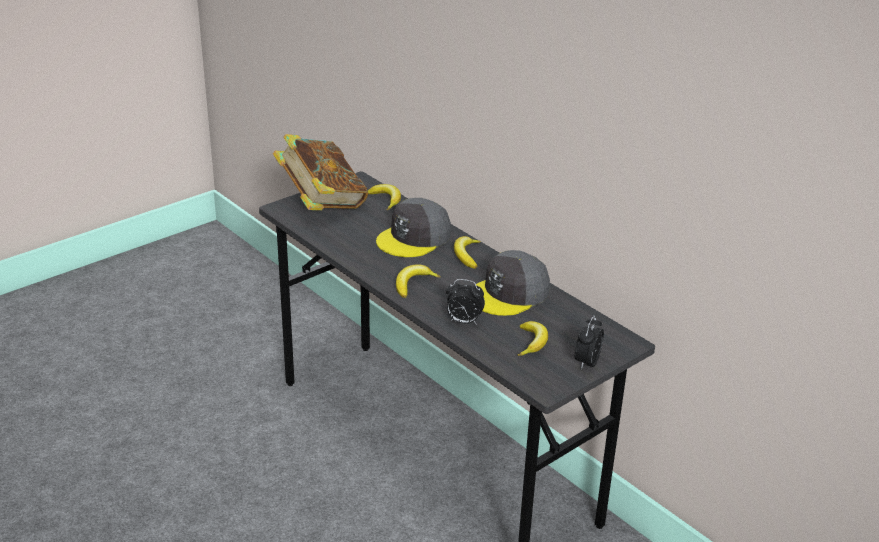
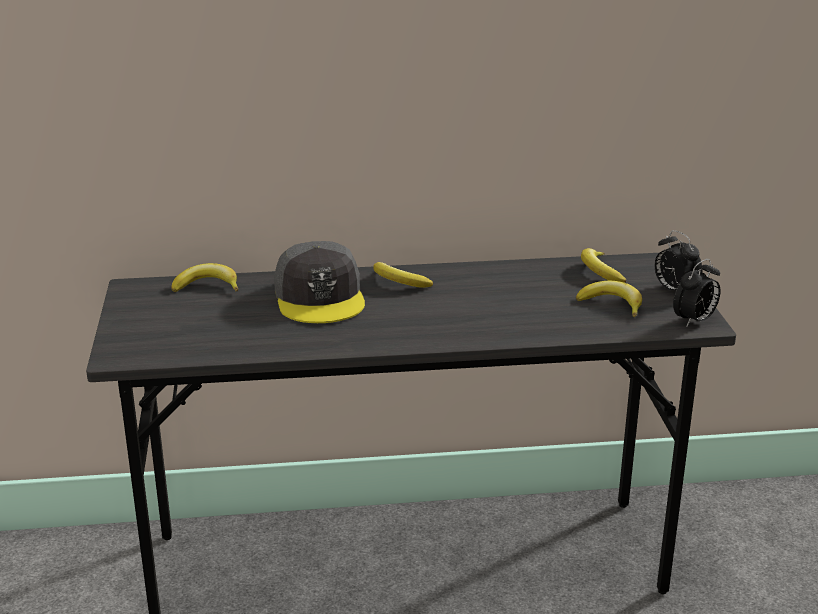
camera: 55 degrees left, 5 degrees down
book [273,134,368,210] -> none
banana [396,264,440,298] -> banana moved to [581,248,626,283]
alarm clock [446,279,485,325] -> alarm clock moved to [673,259,721,327]
grey cap [476,250,550,316] -> none

